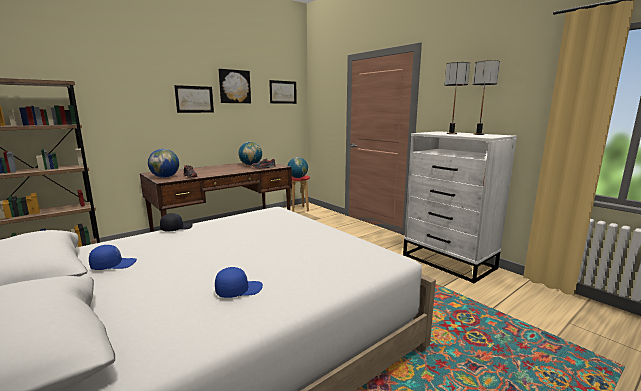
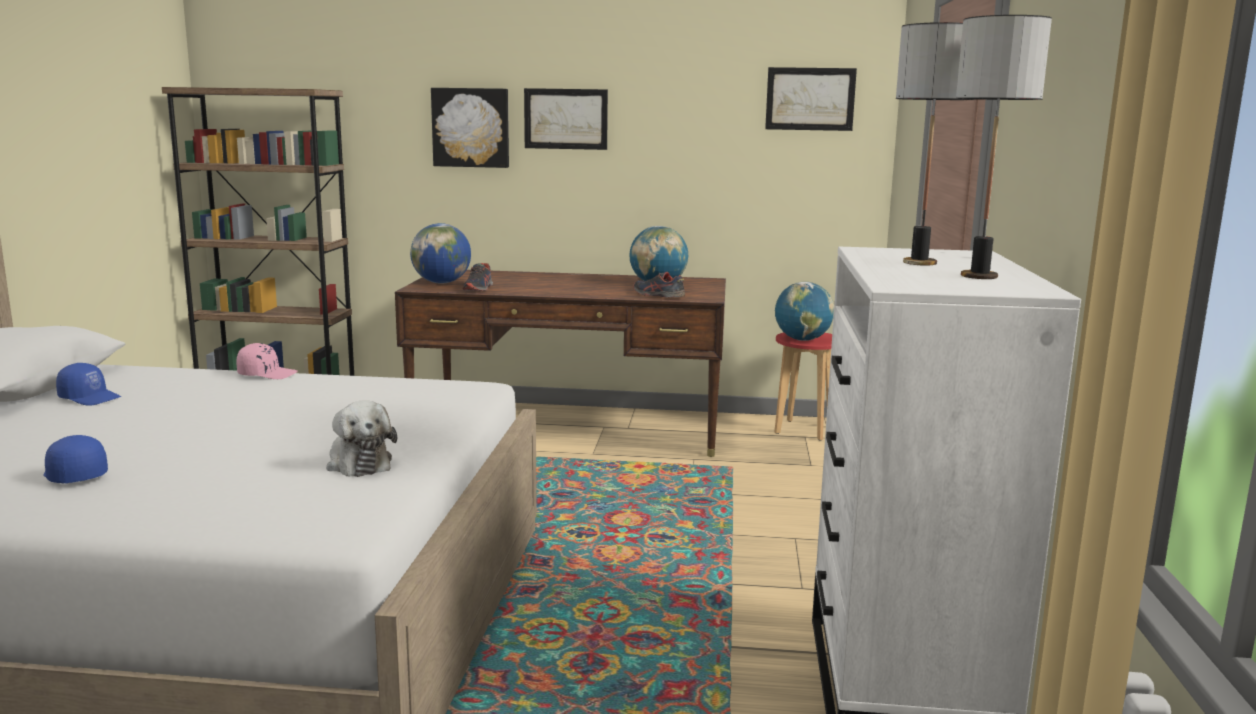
camera: 45 degrees right, 0 degrees up
black cap [160,213,193,232] -> pink cap [236,343,298,379]
blue cap [215,267,263,298] -> blue cap turned 150 degrees counterclockwise [43,435,108,483]
picture [219,69,251,103] -> picture moved to [431,88,509,168]
none -> plush toy [326,401,397,477]

